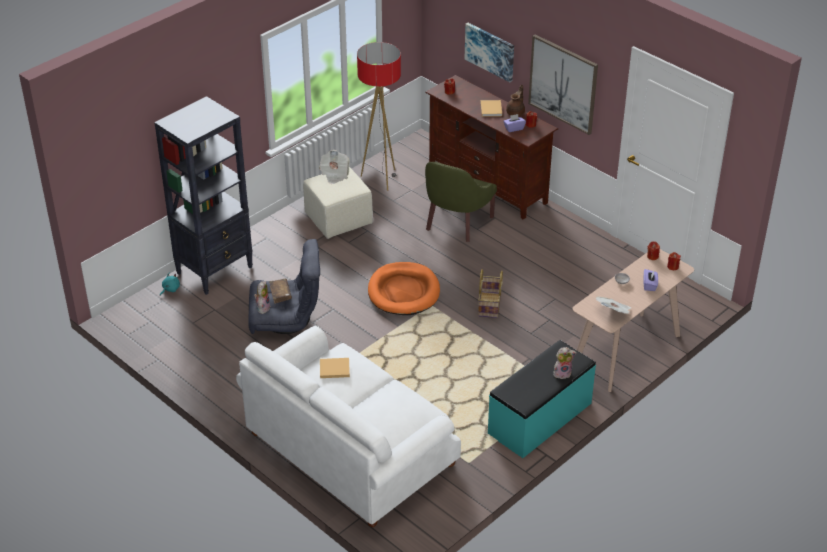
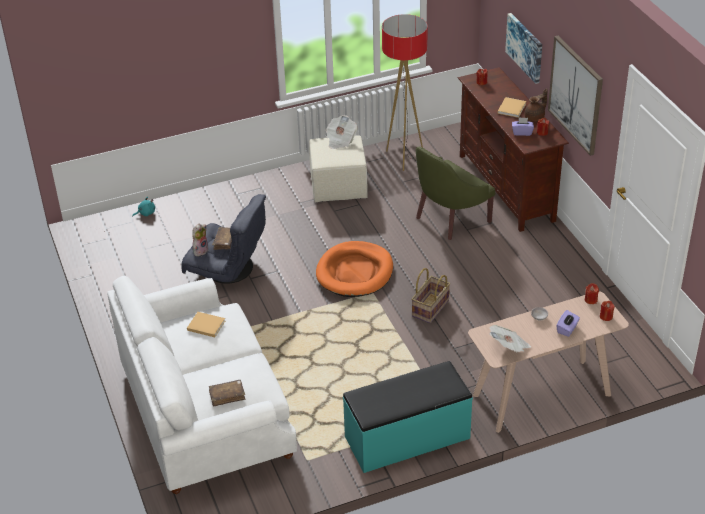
camera: 25 degrees right, 0 degrees up
black bookcase [154,96,253,295] -> none
plush toy [553,347,577,380] -> none
none -> brown book [209,380,245,407]

